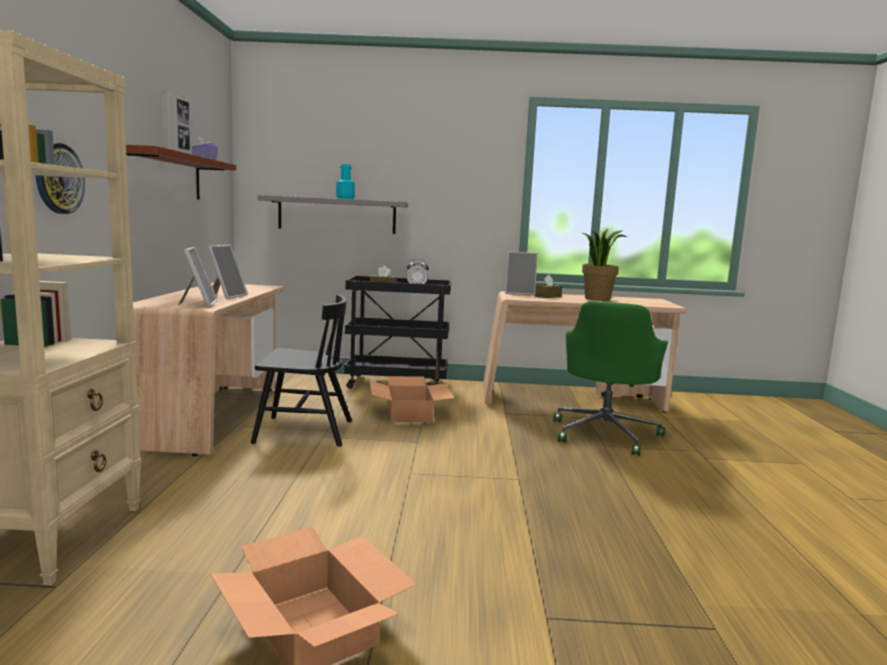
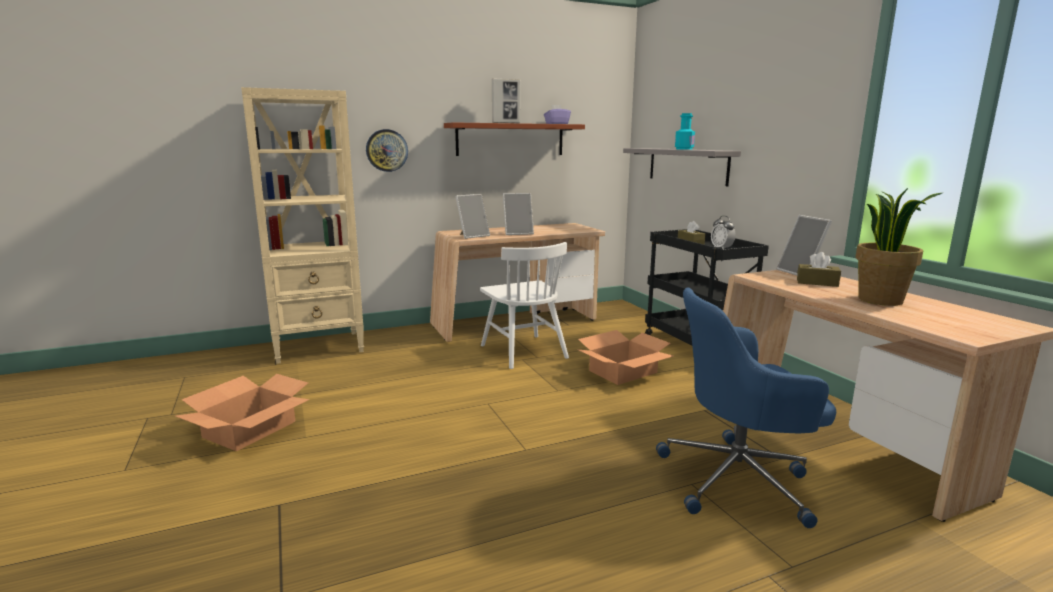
camera: 65 degrees right, 5 degrees up
black chair [251,295,352,447] -> white chair [480,242,569,369]
green office chair [553,301,668,456] -> blue office chair [656,288,836,528]

